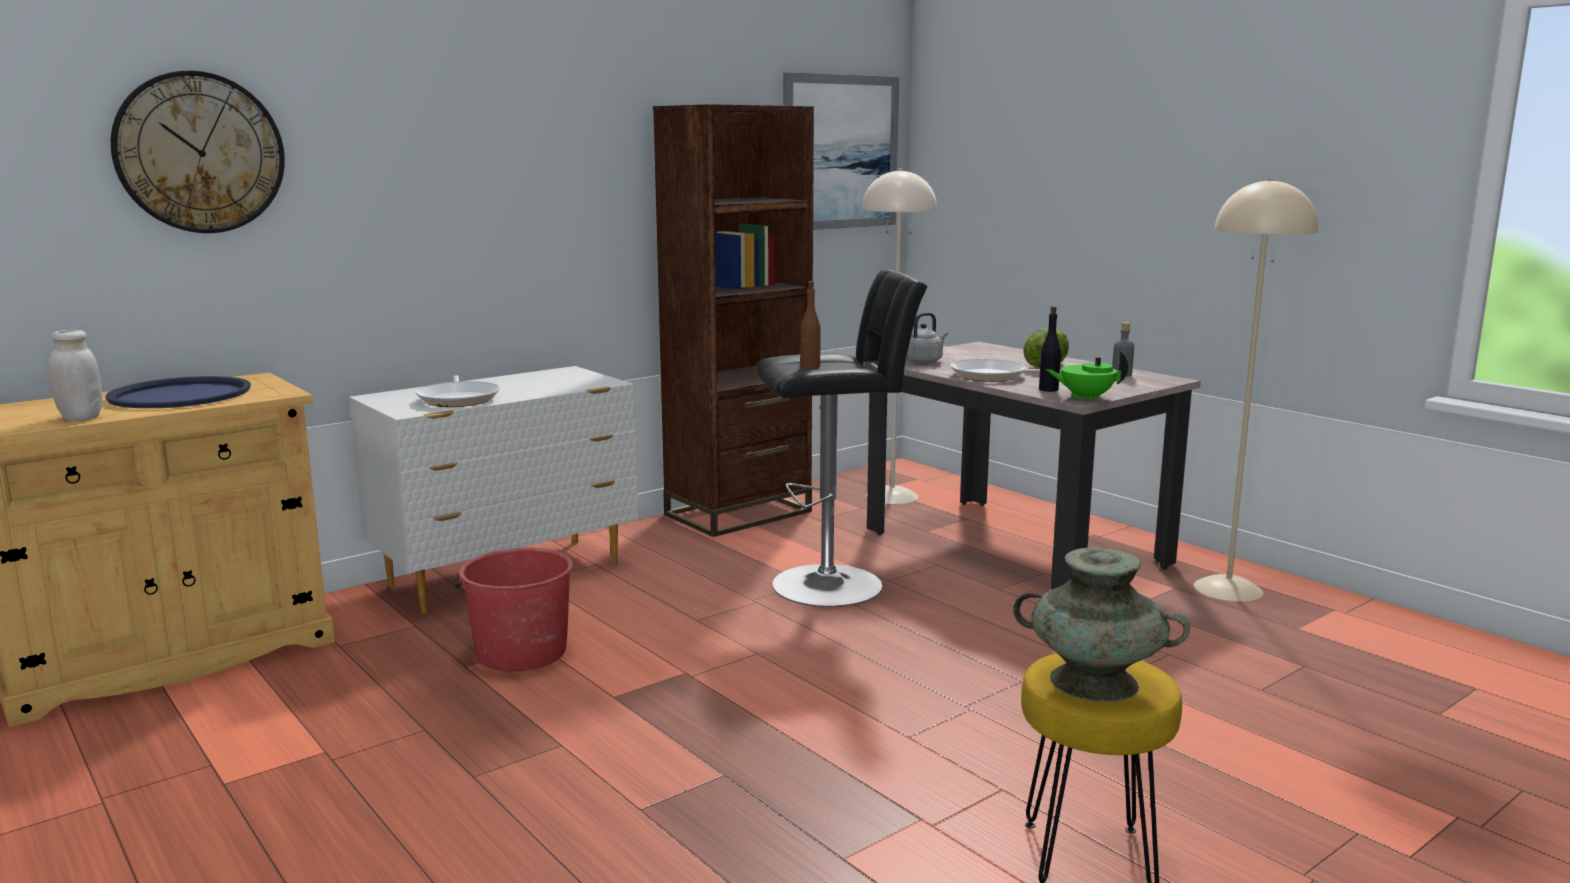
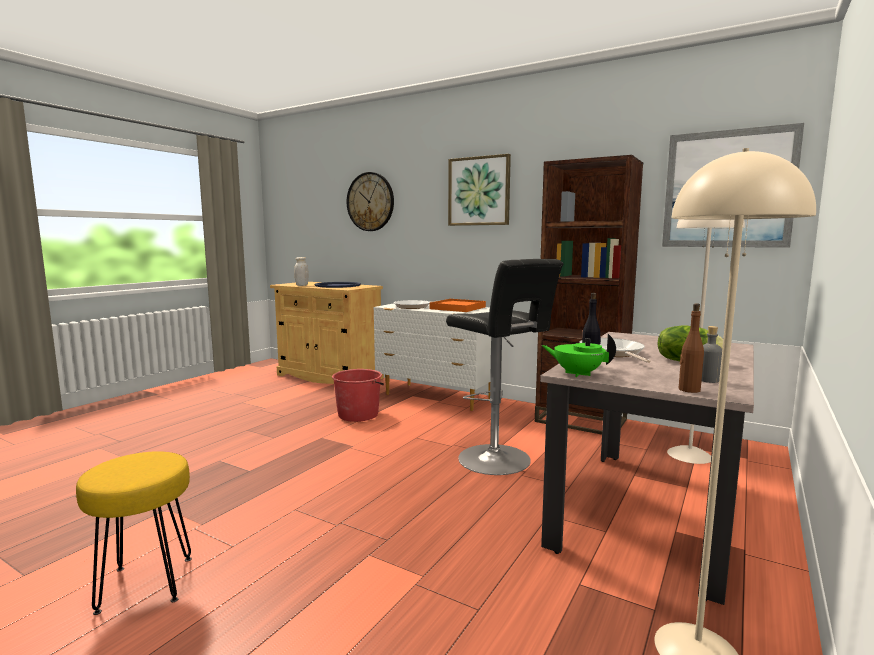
camera: 70 degrees right, 5 degrees down
brown bottle [801,281,821,369] -> brown bottle moved to [678,303,704,393]
grey kettle [906,312,948,363] -> none
turquoise vase [1013,547,1190,702] -> none
green teapot [1046,351,1128,401] -> green teapot turned 45 degrees counterclockwise [542,334,616,377]
none -> orange tray [429,299,486,312]
none -> picture [448,154,511,226]

